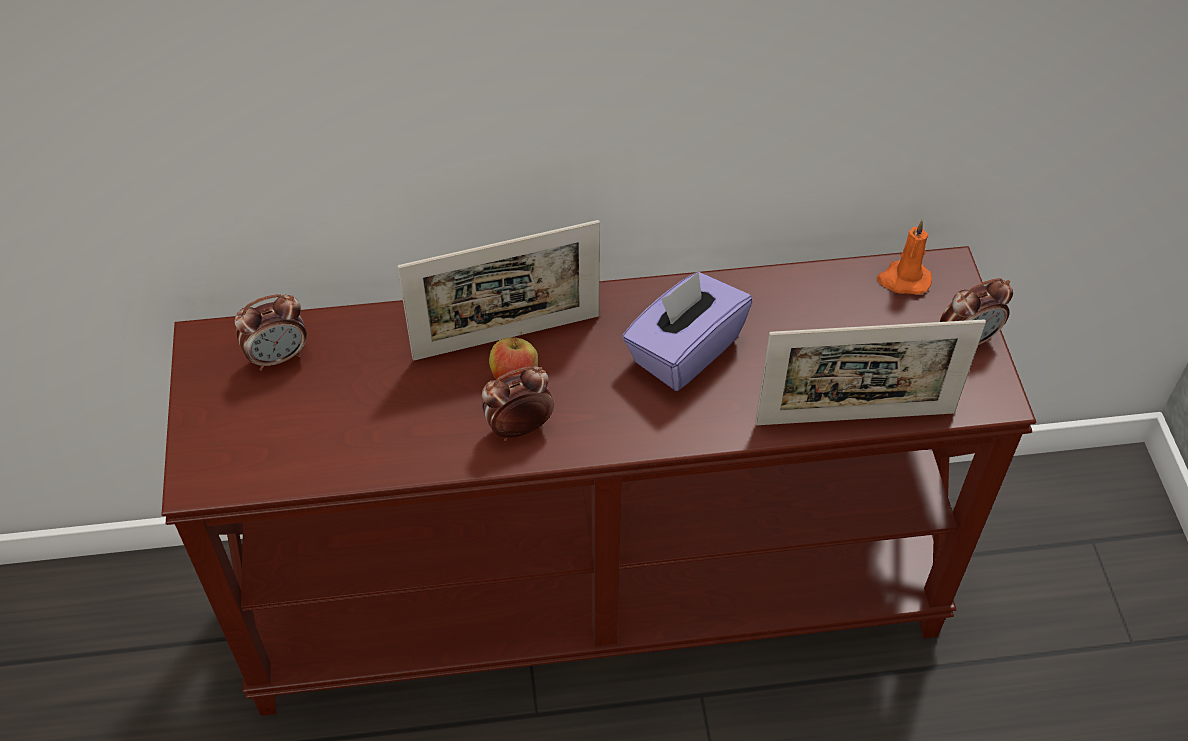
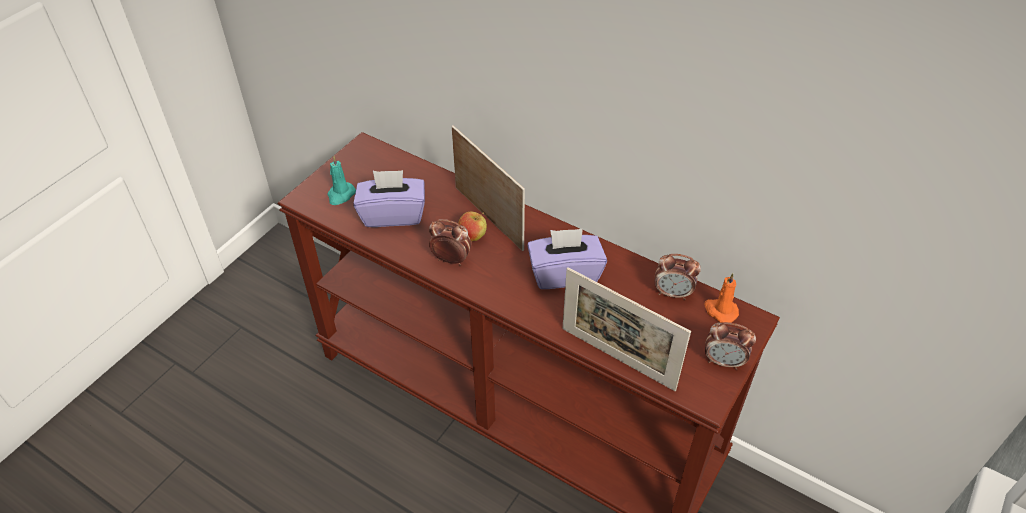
camera: 40 degrees right, 5 degrees down
alarm clock [235,294,307,371] -> alarm clock moved to [655,254,701,300]
picture frame [397,220,600,360] -> picture frame turned 150 degrees counterclockwise [452,125,525,251]
none -> turquoise candle [327,155,356,205]
none -> purple tissue box [354,170,425,227]

